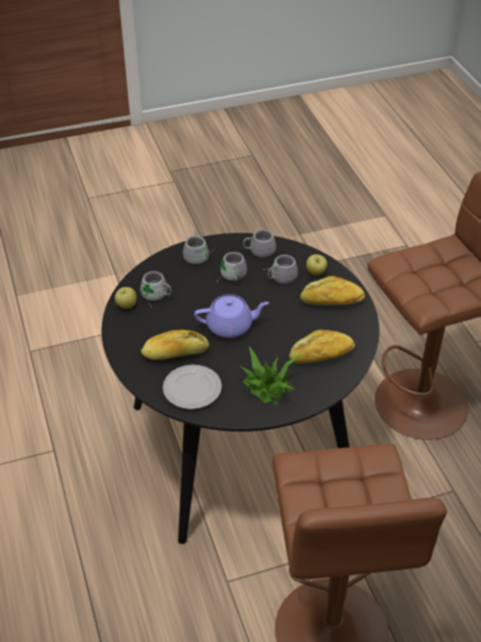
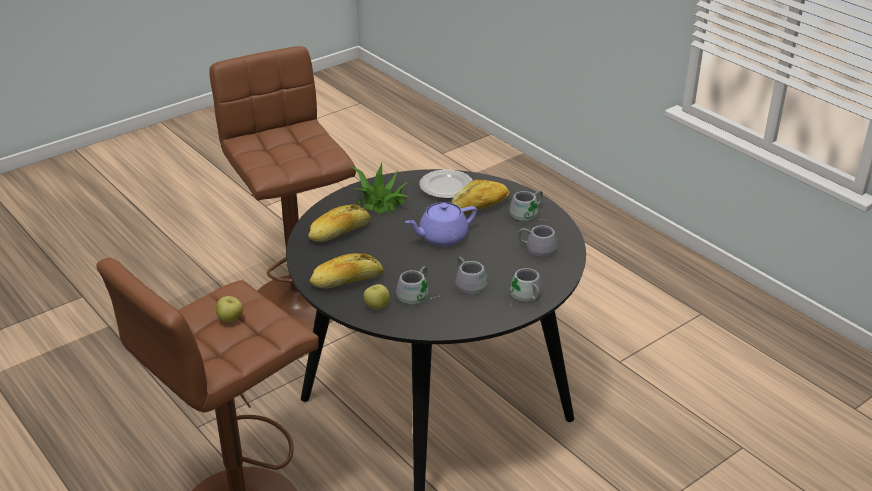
camera: 160 degrees right, 10 degrees down
apple [115,287,137,309] -> apple moved to [216,296,243,322]
grey mug [243,230,276,257] -> grey mug moved to [509,190,547,221]

